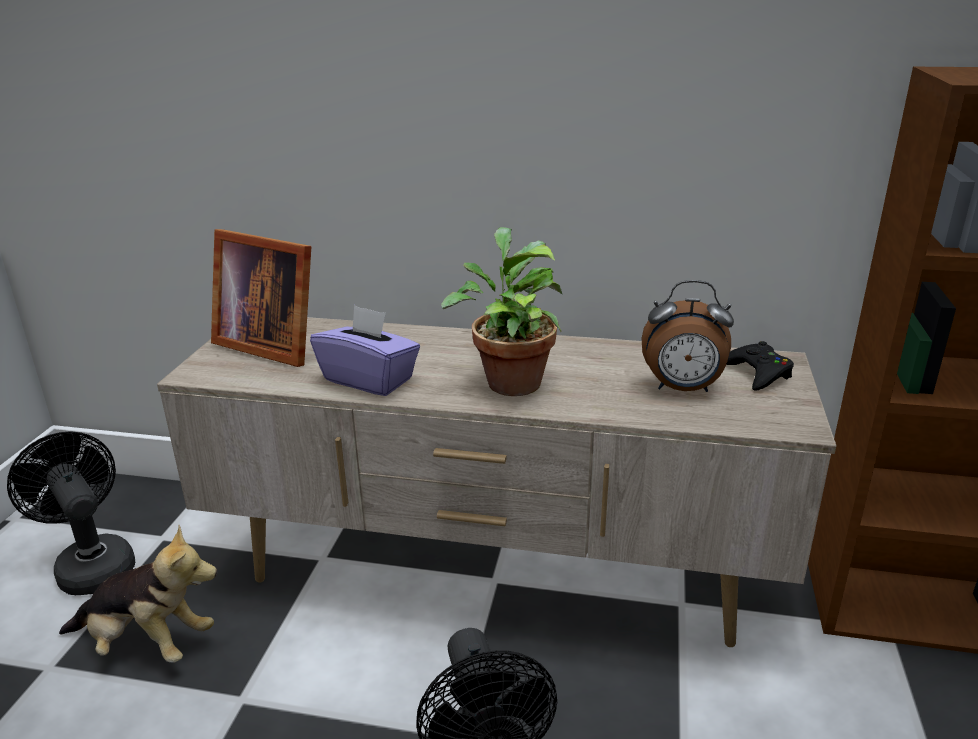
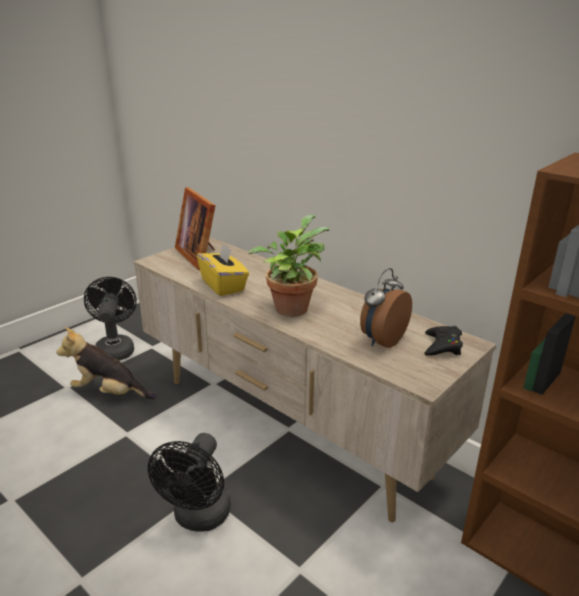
camera: 30 degrees right, 0 degrees up
plush toy [59,525,217,663] -> plush toy turned 150 degrees clockwise [56,327,157,399]
purple tissue box [310,305,420,396] -> yellow tissue box [197,242,249,296]
alarm clock [642,280,734,392] -> alarm clock turned 90 degrees clockwise [360,268,412,348]

